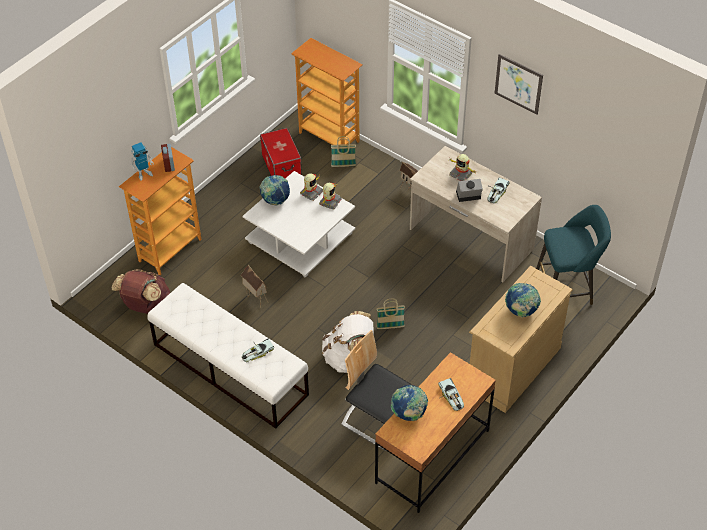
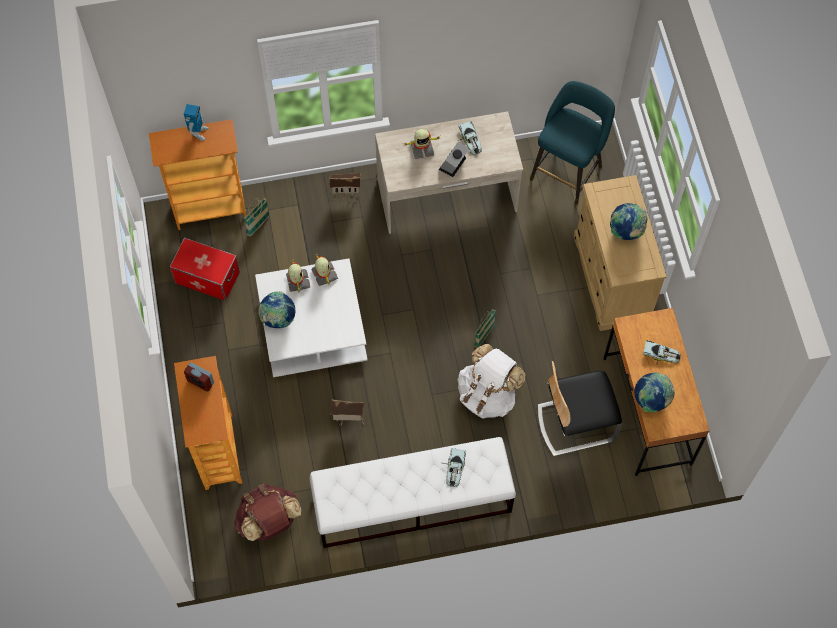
camera: 50 degrees left, 15 degrees up
toy robot [131,142,154,181] -> toy robot moved to [184,104,209,141]
picture [494,54,543,115] -> none

